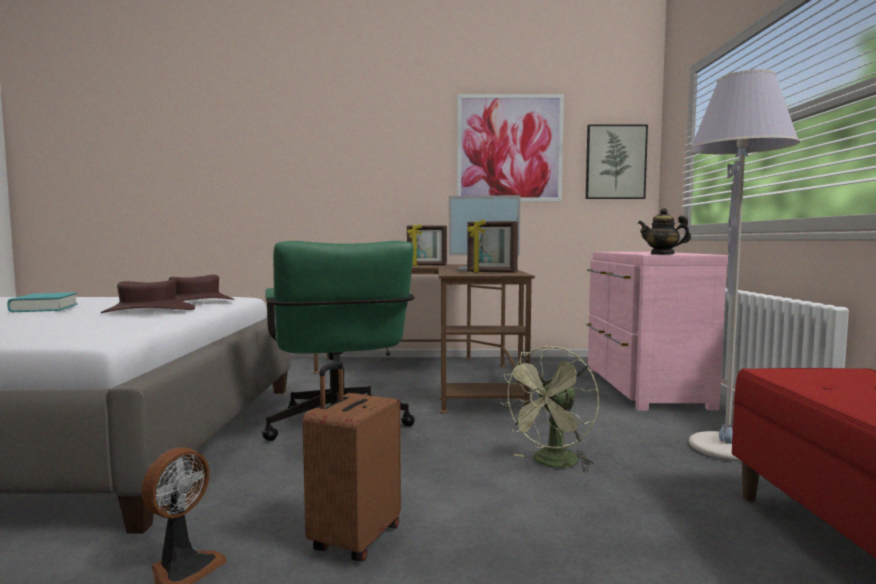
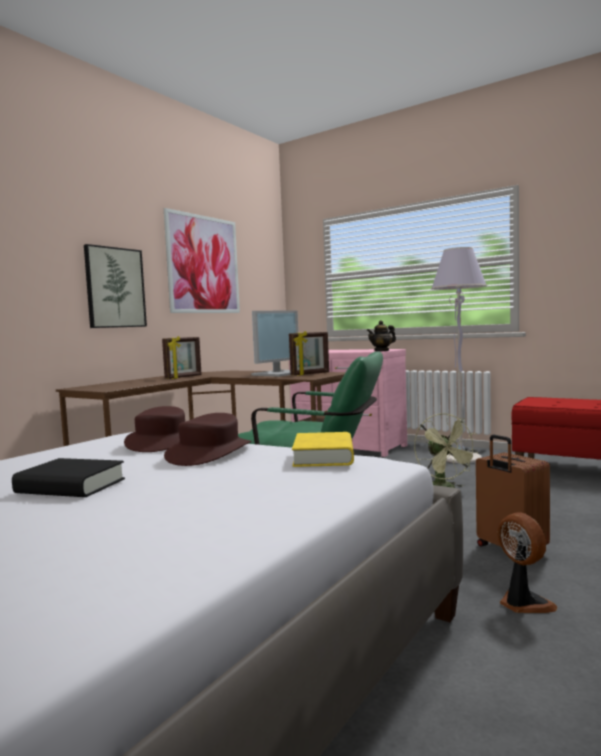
camera: 55 degrees left, 0 degrees up
turquoise book [7,292,78,312] -> black book [12,458,125,497]
picture [586,124,648,199] -> picture moved to [84,244,147,328]
none -> yellow book [292,432,354,467]

